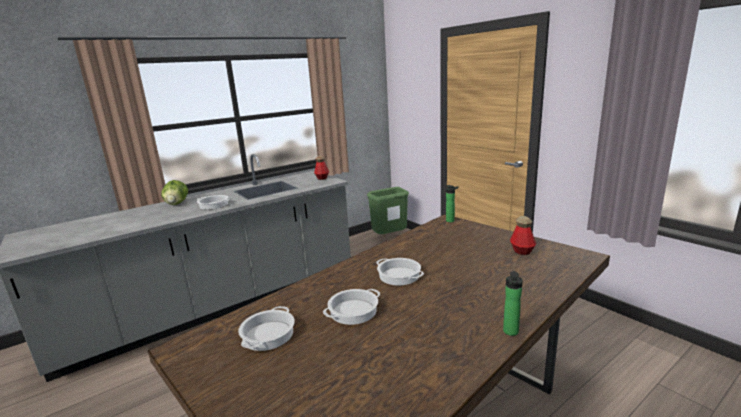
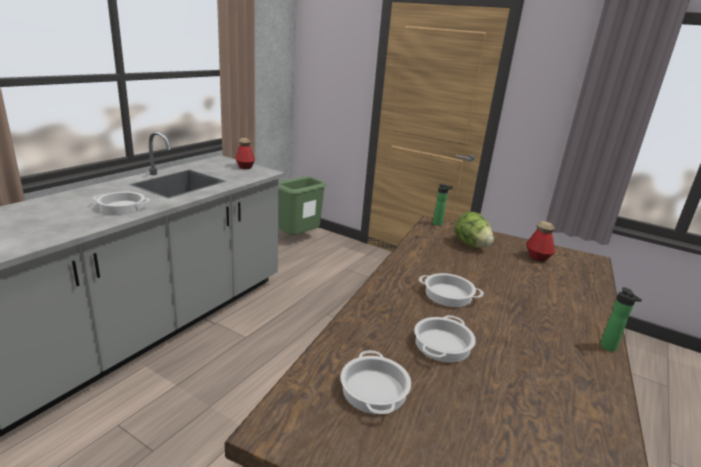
camera: 25 degrees left, 5 degrees up
lettuce [161,180,188,205] -> lettuce moved to [455,212,494,248]

